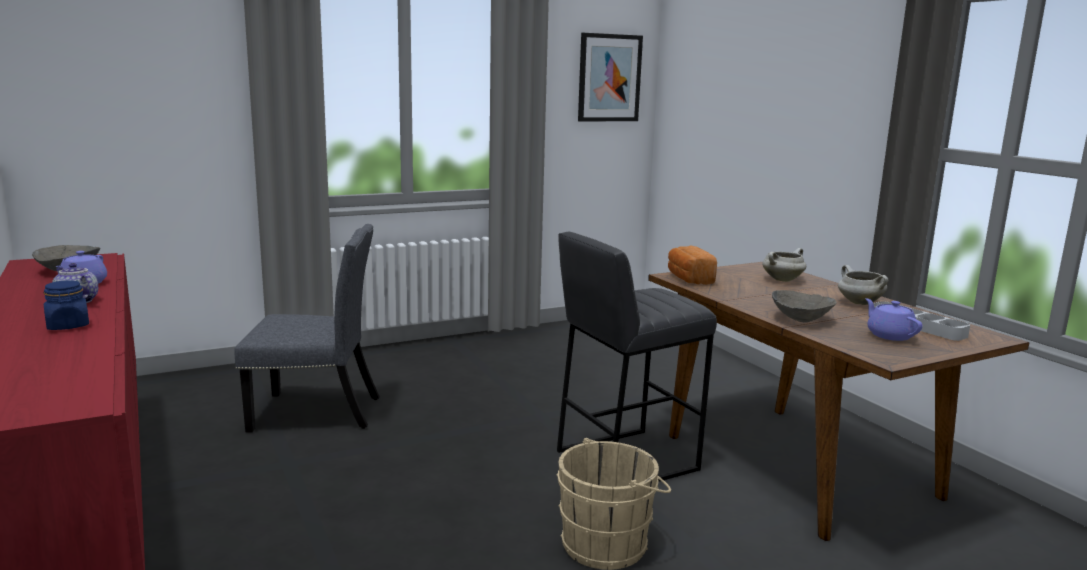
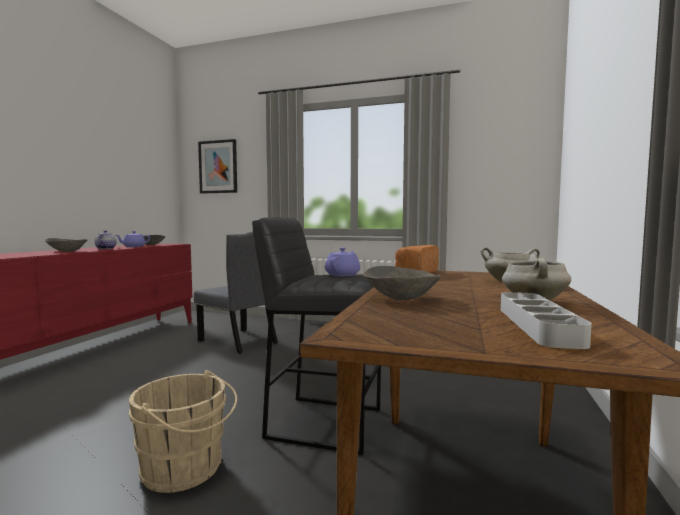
camera: 45 degrees right, 10 degrees down
blue jar [43,280,89,330] -> grey bowl [45,238,87,252]
picture [578,33,643,122] -> picture moved to [198,139,237,194]
purple teapot [865,298,922,341] -> purple teapot moved to [325,247,360,276]

